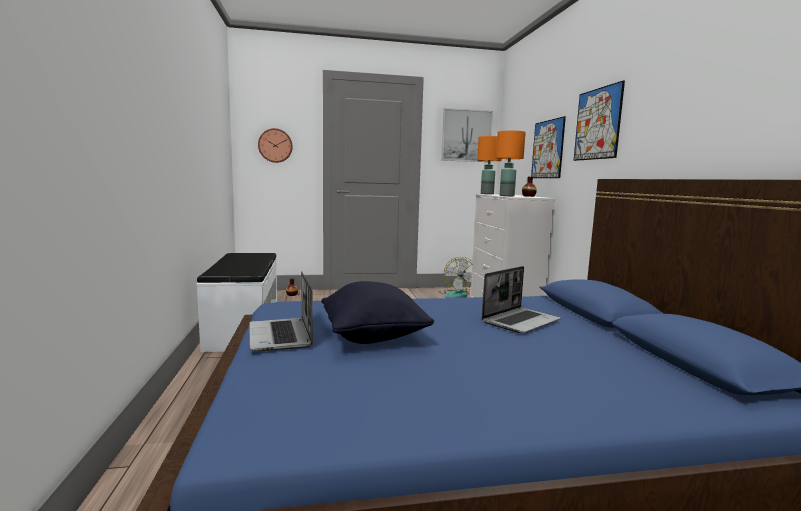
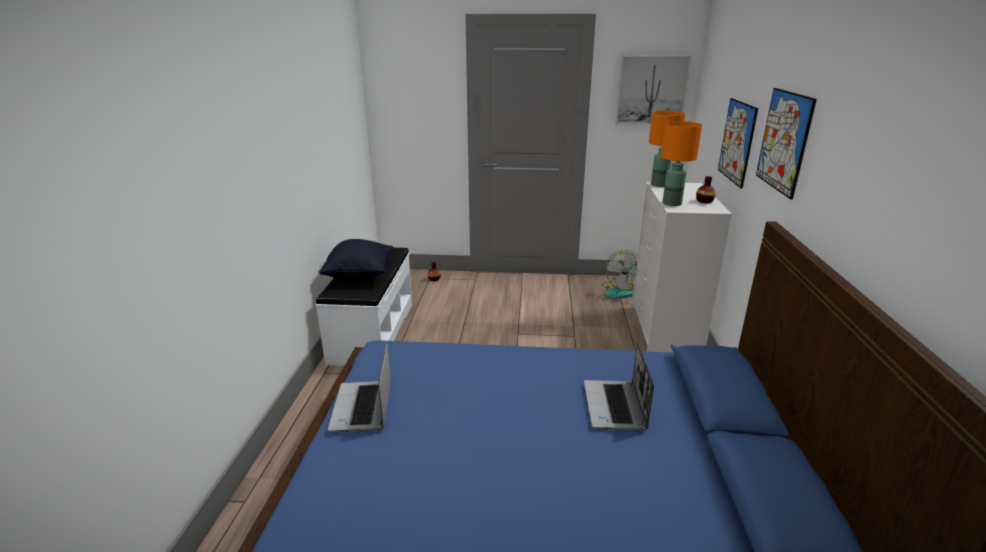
camera: 15 degrees right, 15 degrees up
wall clock [258,128,293,163] -> none
black pillow [321,281,434,344] -> black pillow moved to [319,239,393,281]
laptop [481,266,561,333] -> laptop turned 120 degrees clockwise [584,342,654,431]

